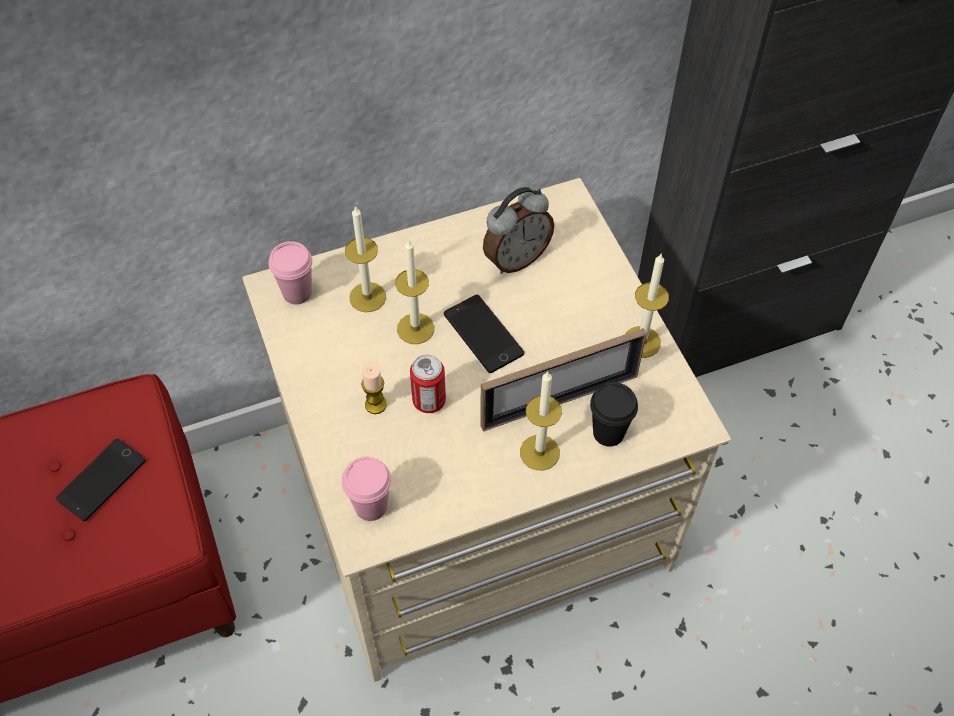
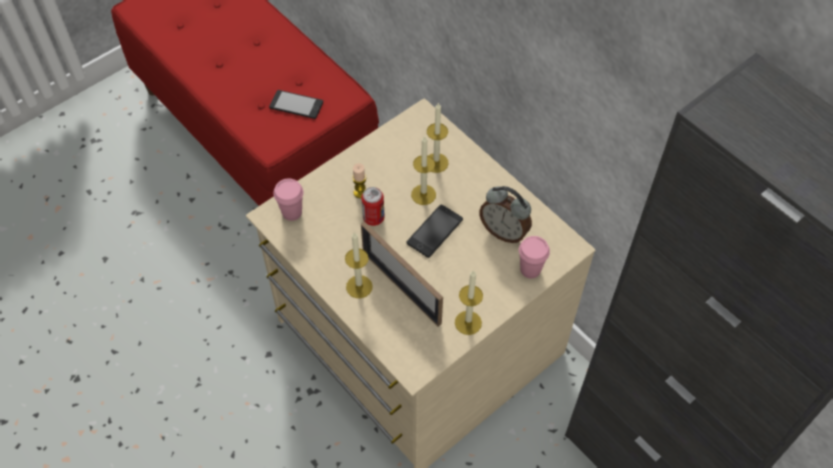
camera: 70 degrees right, 0 degrees up
pink cup [269,241,313,305] -> pink cup moved to [519,236,550,278]
black cup [590,382,638,447] -> none

